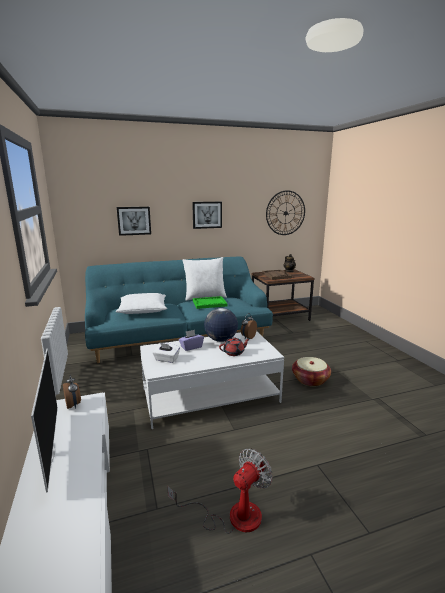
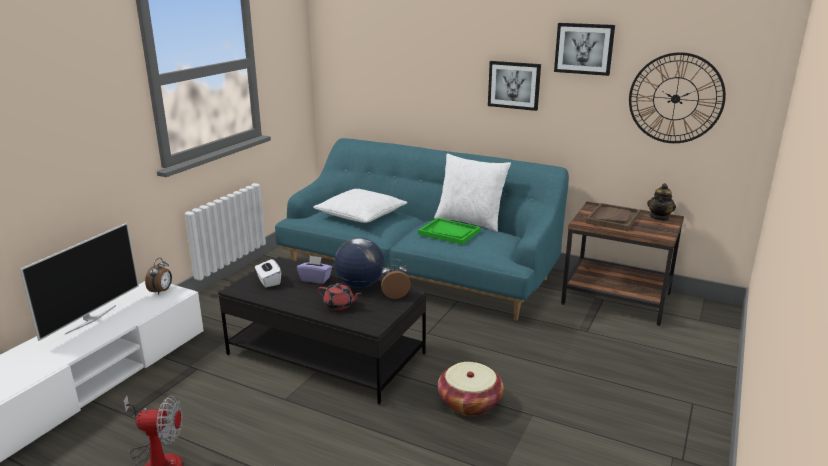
camera: 45 degrees right, 5 degrees up
picture [117,207,151,236] -> picture moved to [554,23,615,76]
white coffee table [140,331,284,429] -> black coffee table [218,257,426,405]

